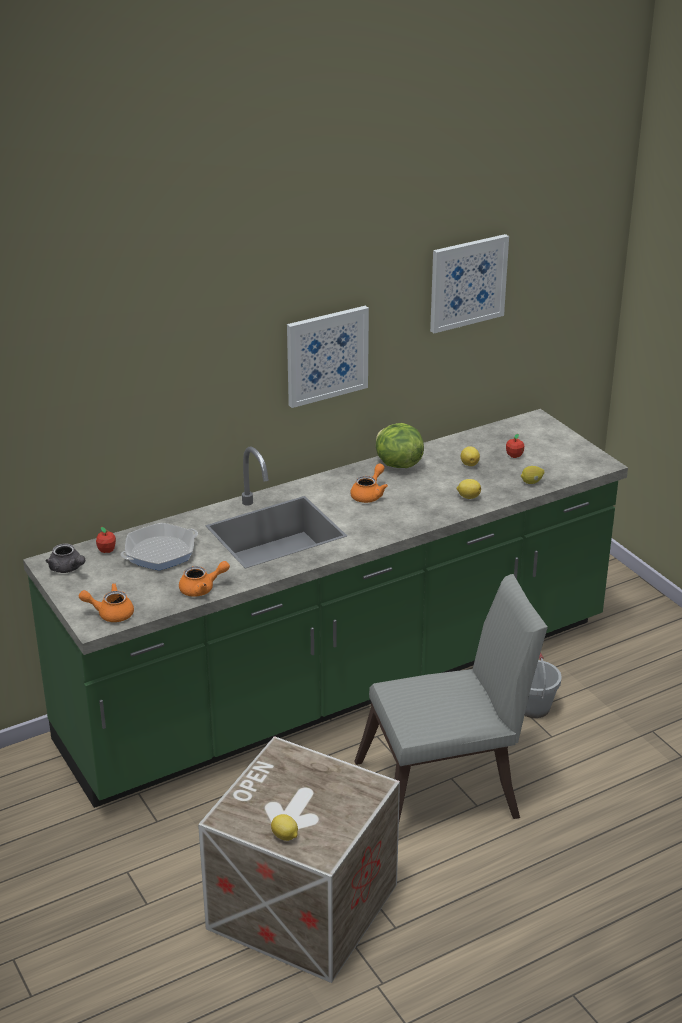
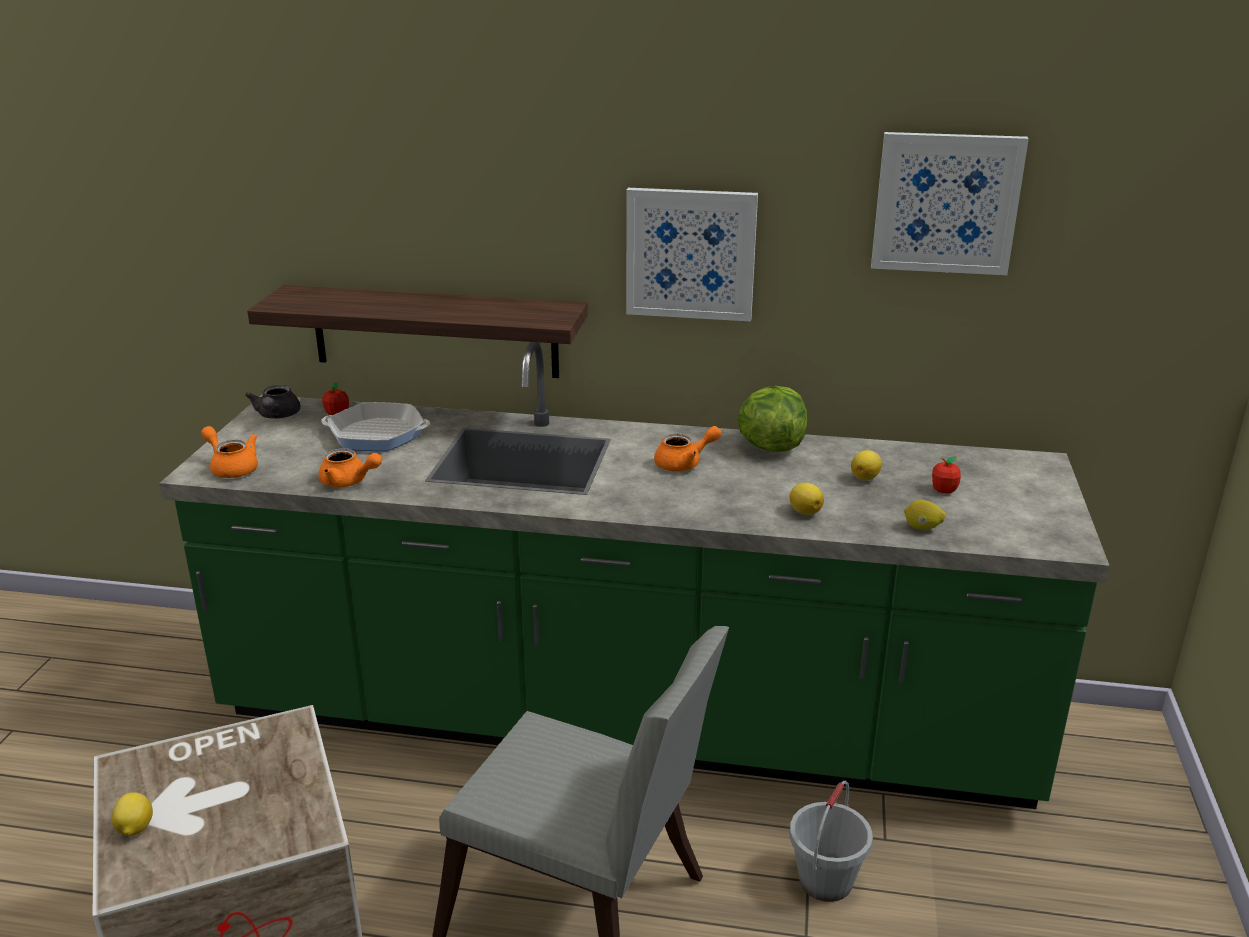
camera: 40 degrees right, 5 degrees down
none -> shelf [247,285,588,378]

